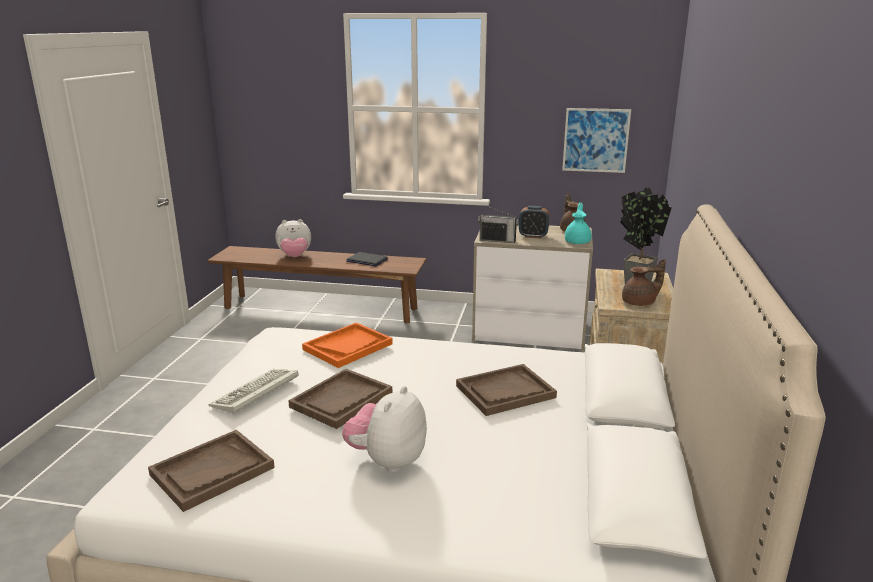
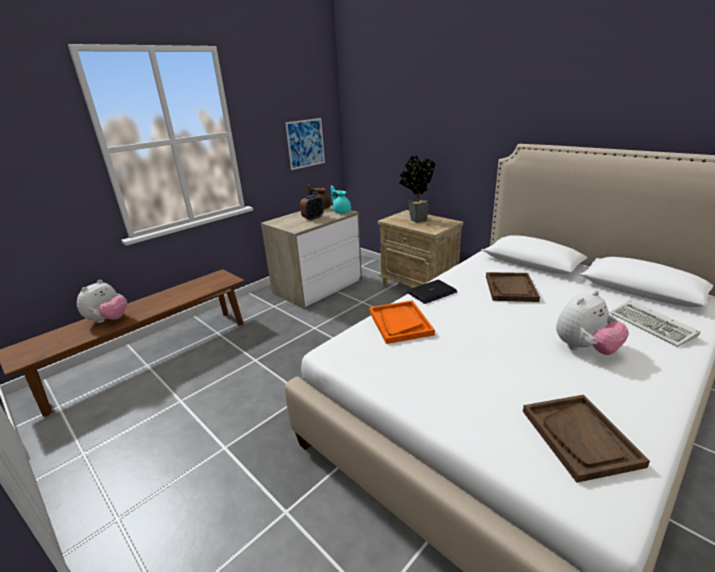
camera: 55 degrees left, 5 degrees up
keyboard [209,369,299,415] -> keyboard moved to [610,300,700,347]
brown tray [288,369,392,429] -> none
plush toy [342,386,427,472] -> plush toy turned 90 degrees counterclockwise [556,291,629,355]
laptop [346,252,388,267] -> laptop moved to [407,280,457,304]
radio [478,205,519,243] -> none
brown teapot [622,259,666,306] -> none

